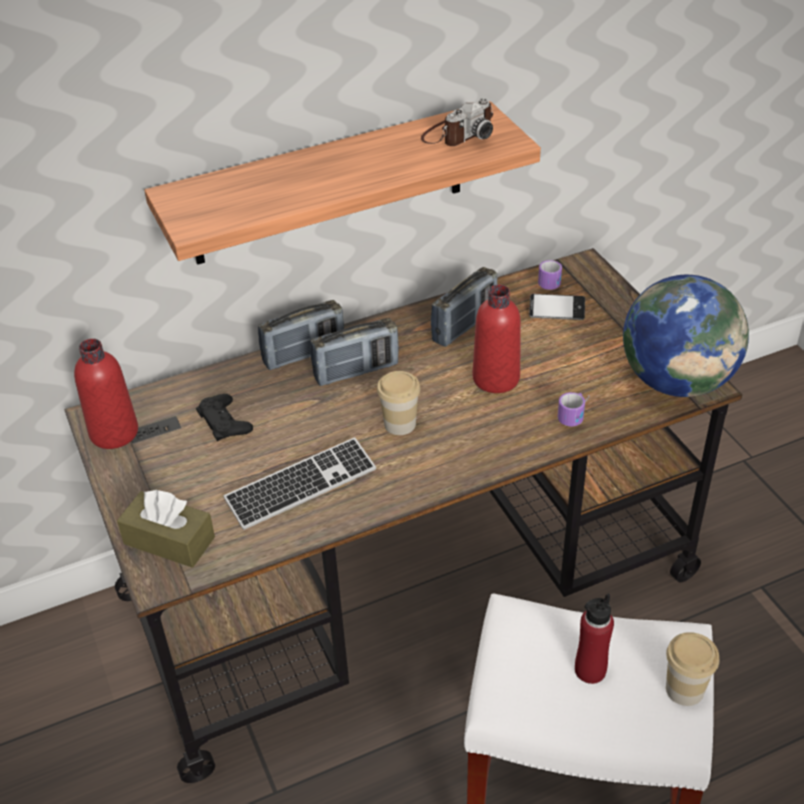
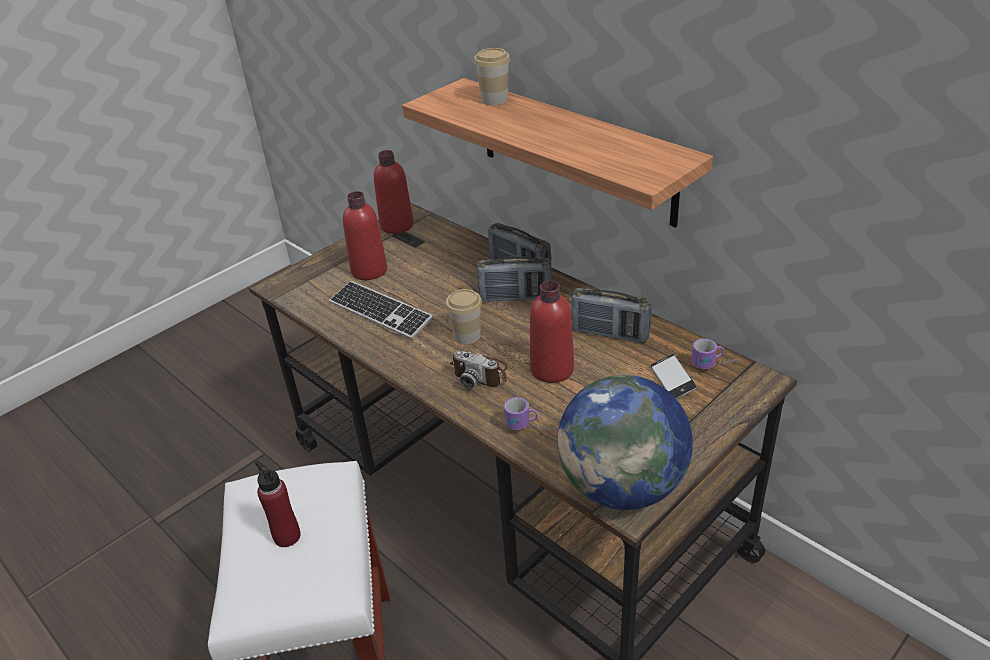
camera: 70 degrees right, 5 degrees down
brown tissue box [117,490,215,568] -> none
black game controller [196,394,253,441] -> none
radio [311,318,399,386] -> radio turned 45 degrees counterclockwise [477,256,552,302]
camera [421,98,493,146] -> camera moved to [450,350,508,389]
cup [666,632,719,706] -> cup moved to [474,48,510,105]
none -> red bottle [343,191,387,280]

